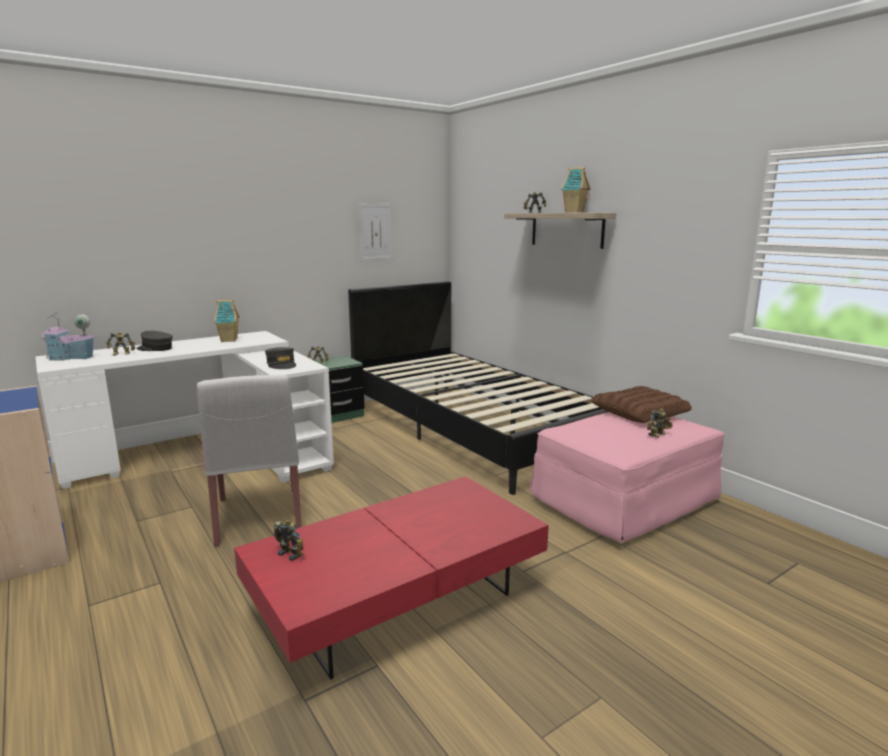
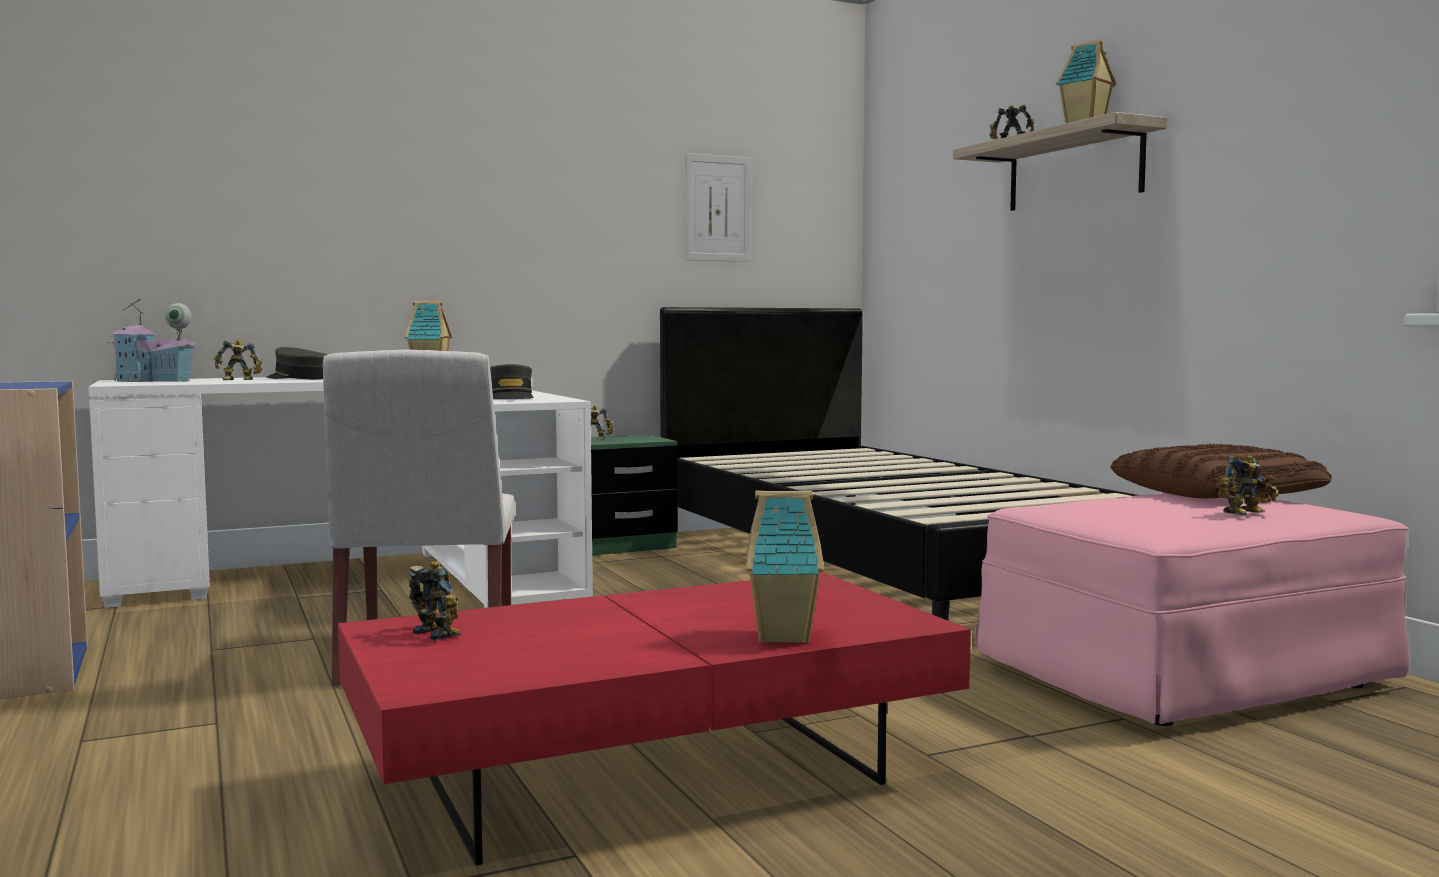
camera: 10 degrees right, 10 degrees down
none -> toy house [746,491,824,643]

